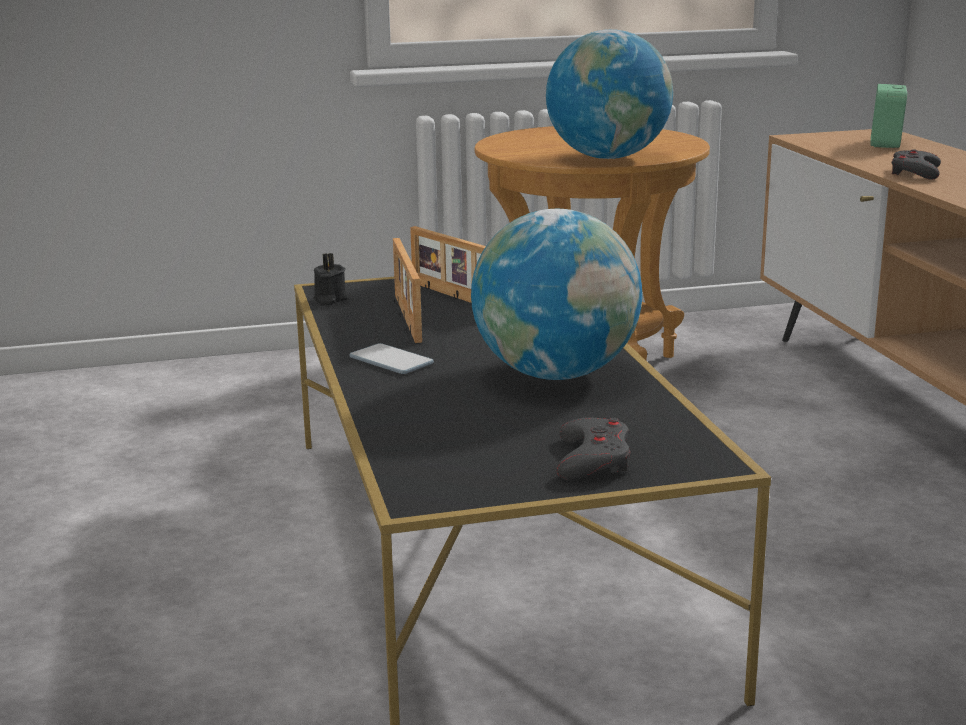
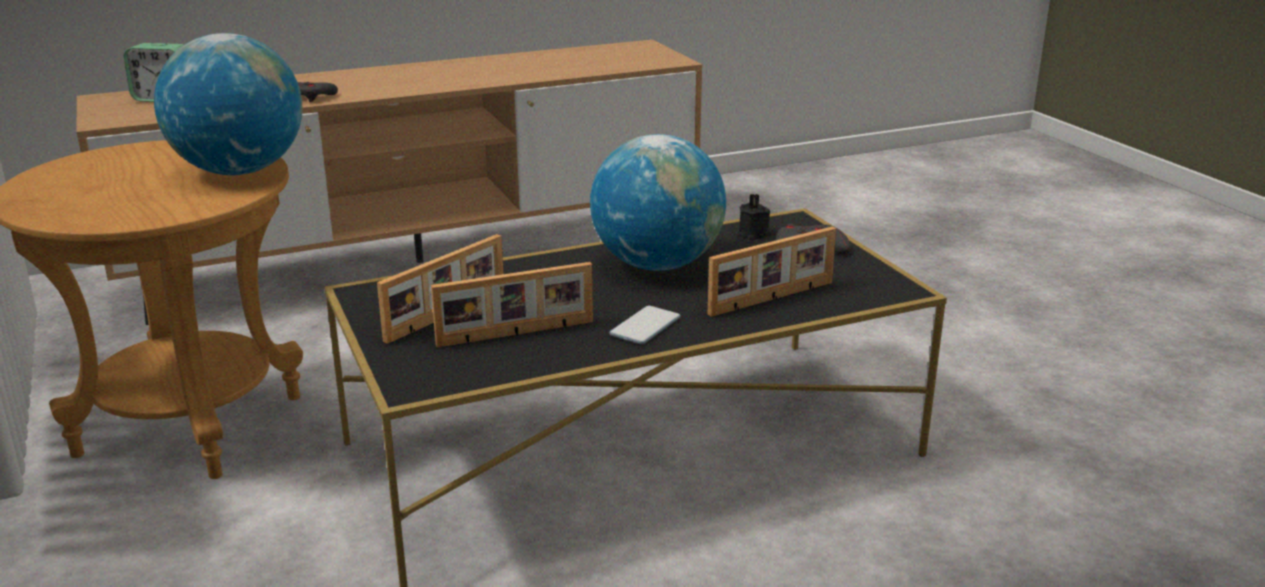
camera: 100 degrees left, 5 degrees up
black candle [314,253,347,305] -> black candle moved to [738,194,771,240]
none -> picture frame [708,227,836,317]

